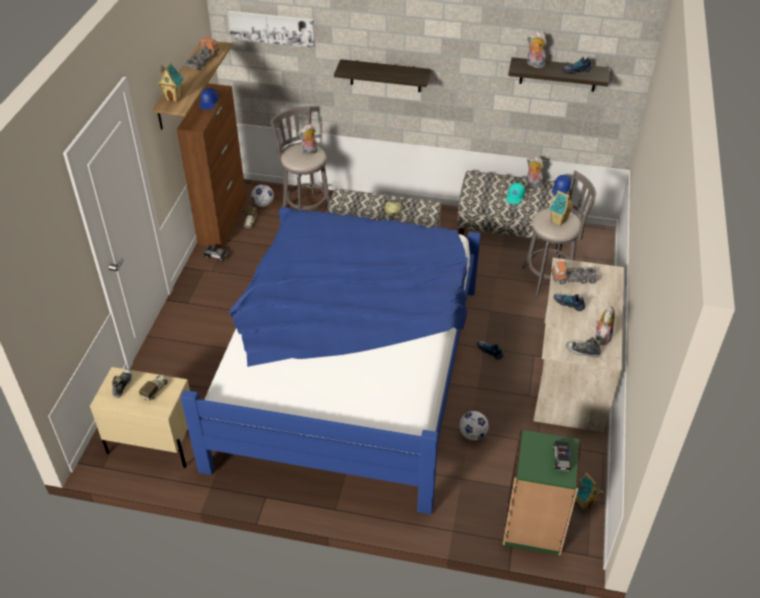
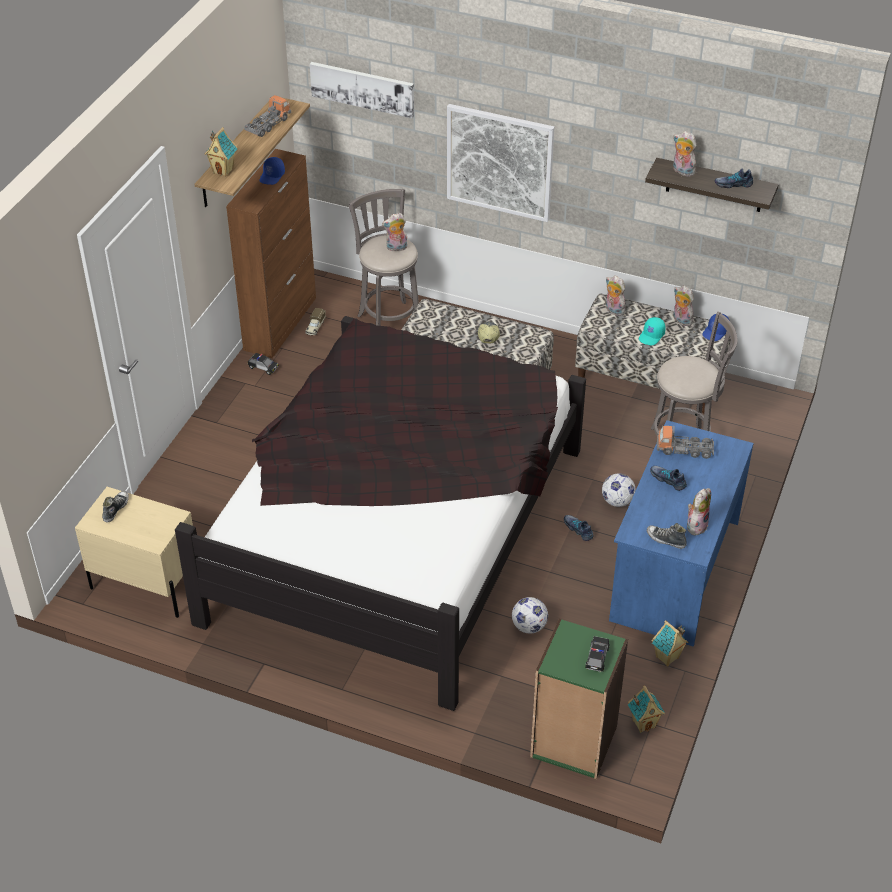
camera: 10 degrees right, 0 degrees up
toy truck [139,375,168,401] -> none
blue bed [181,207,481,515] -> black bed [175,316,586,711]
football [251,184,274,207] -> football moved to [602,473,636,507]
shelf [334,59,431,92] -> picture [447,104,555,222]
beige desk [533,258,624,433] -> blue desk [609,420,754,647]
toy house [549,190,574,226] -> toy house moved to [652,620,688,667]
none -> plush toy [606,276,625,316]

